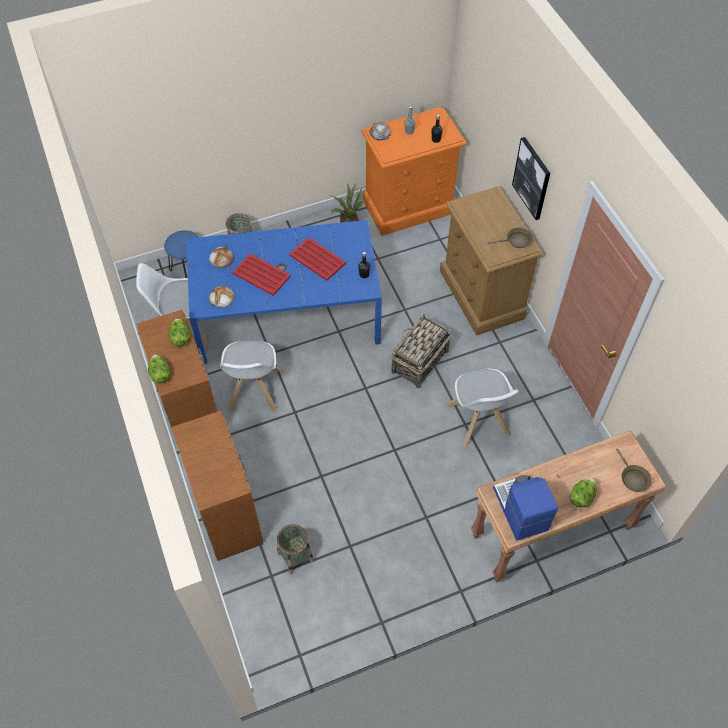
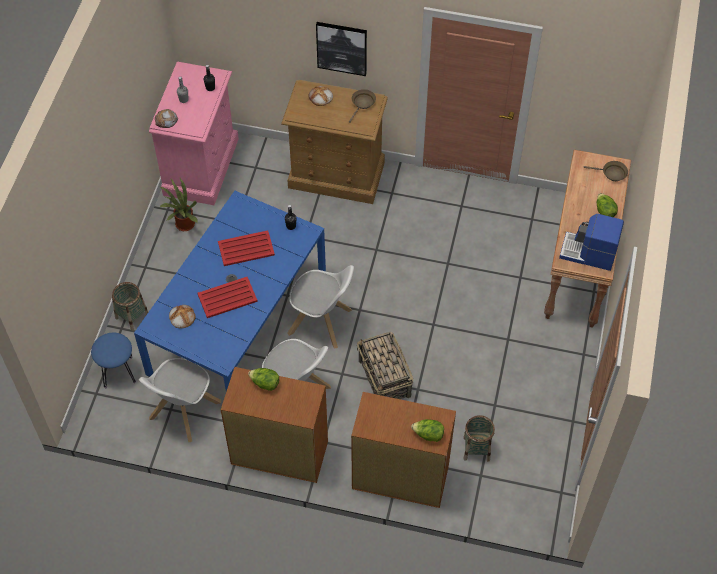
camera: 55 degrees left, 0 degrees up
lettuce [148,354,171,384] -> lettuce moved to [411,419,444,442]
bread [209,286,234,308] -> bread moved to [309,86,333,106]
orange dresser [361,107,467,236] -> pink dresser [149,62,239,205]
basket [391,314,452,388] -> basket moved to [357,332,413,399]
chair [446,369,519,448] -> chair moved to [287,265,354,349]

